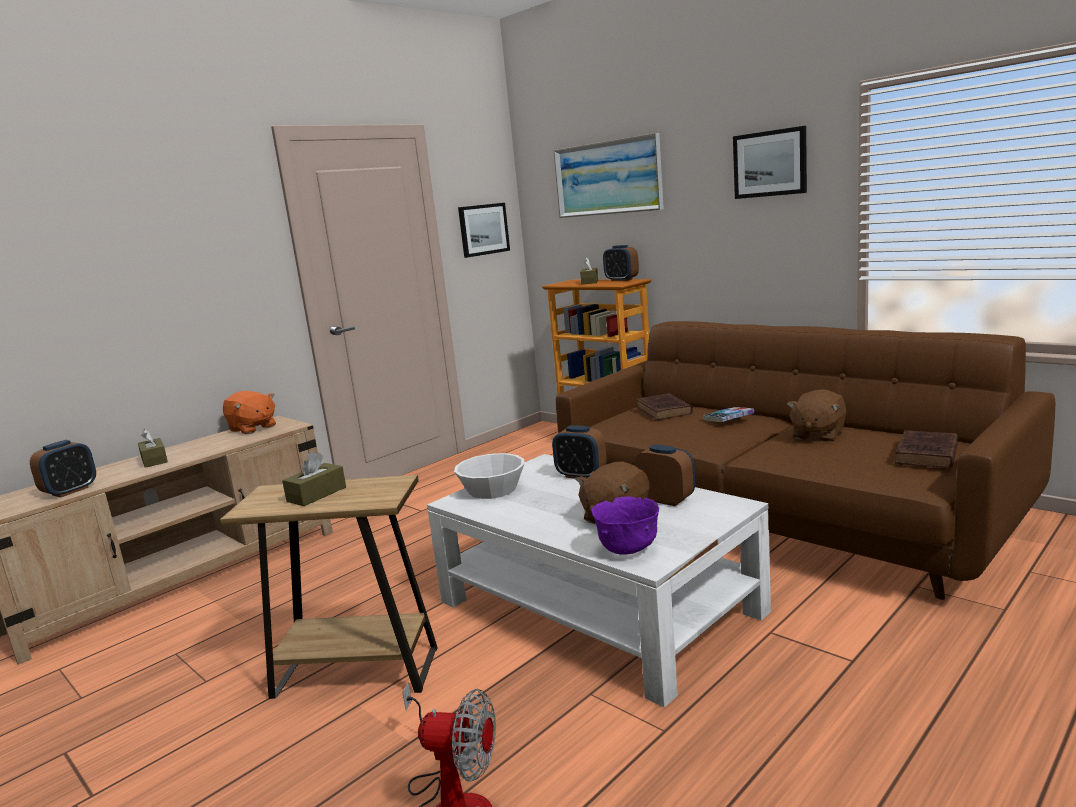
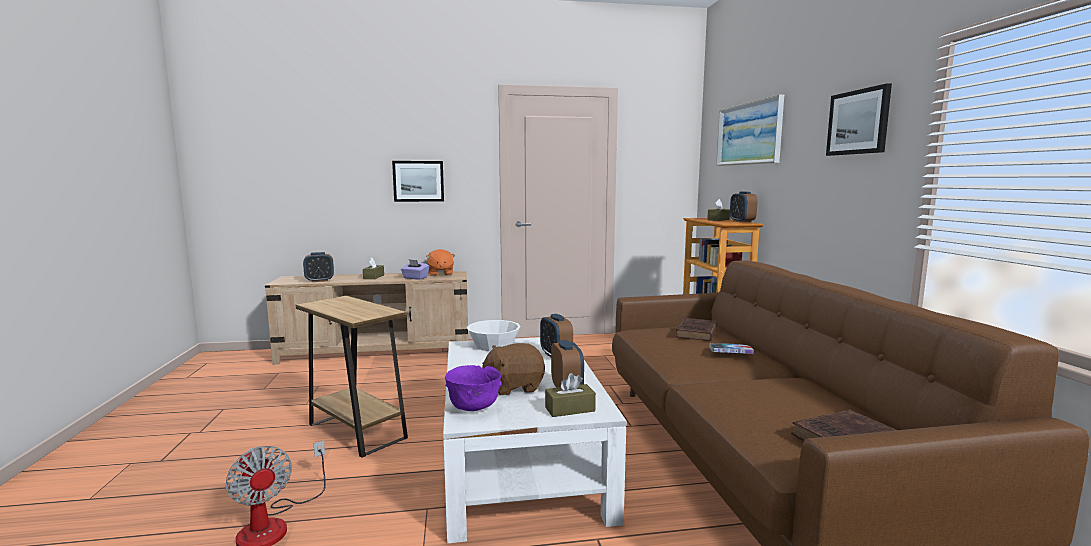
camera: 35 degrees right, 5 degrees down
brown tissue box [282,452,346,506] -> brown tissue box moved to [545,373,596,417]
picture [458,203,510,258] -> picture moved to [392,161,444,202]
brown plush toy [787,389,847,441] -> none
none -> purple tissue box [401,259,429,280]

